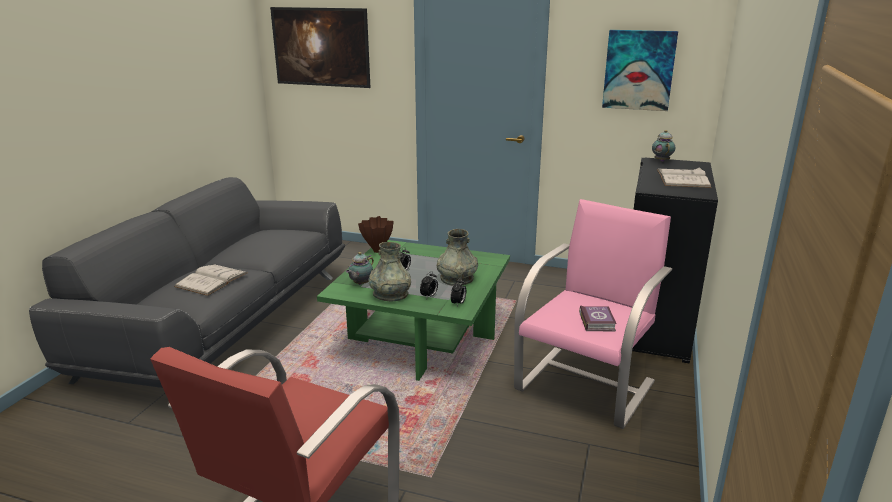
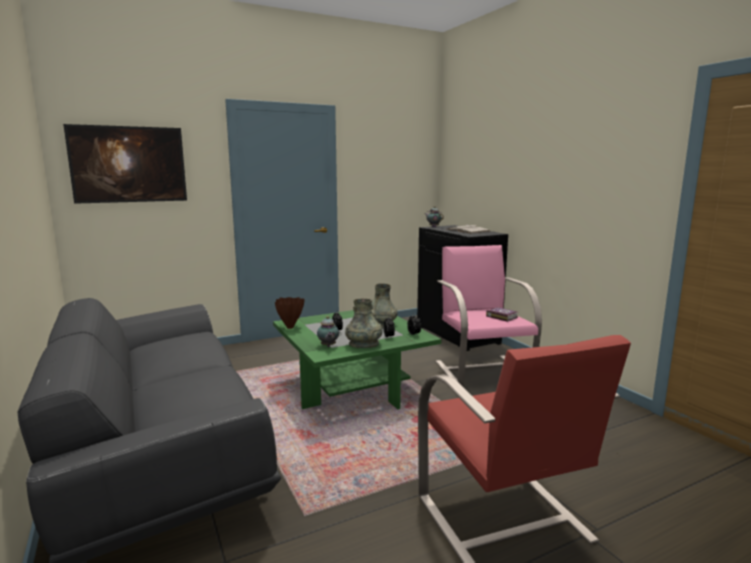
camera: 45 degrees left, 10 degrees down
white book [174,264,247,296] -> none
picture [602,30,678,111] -> none

